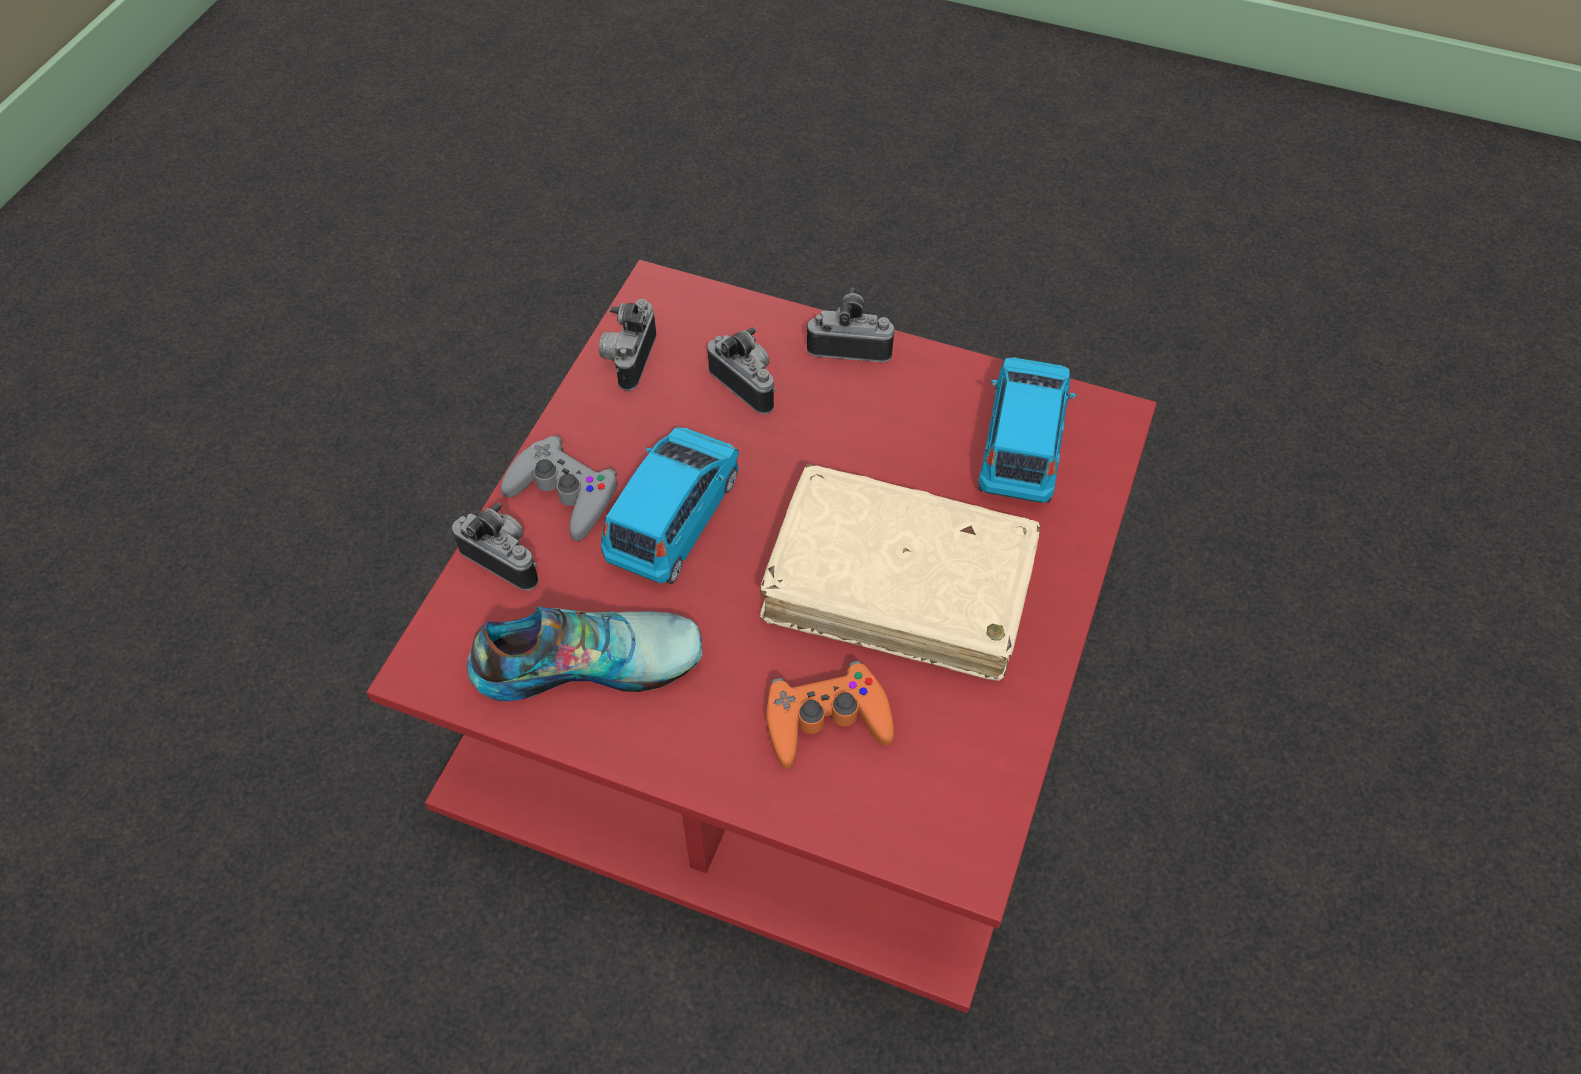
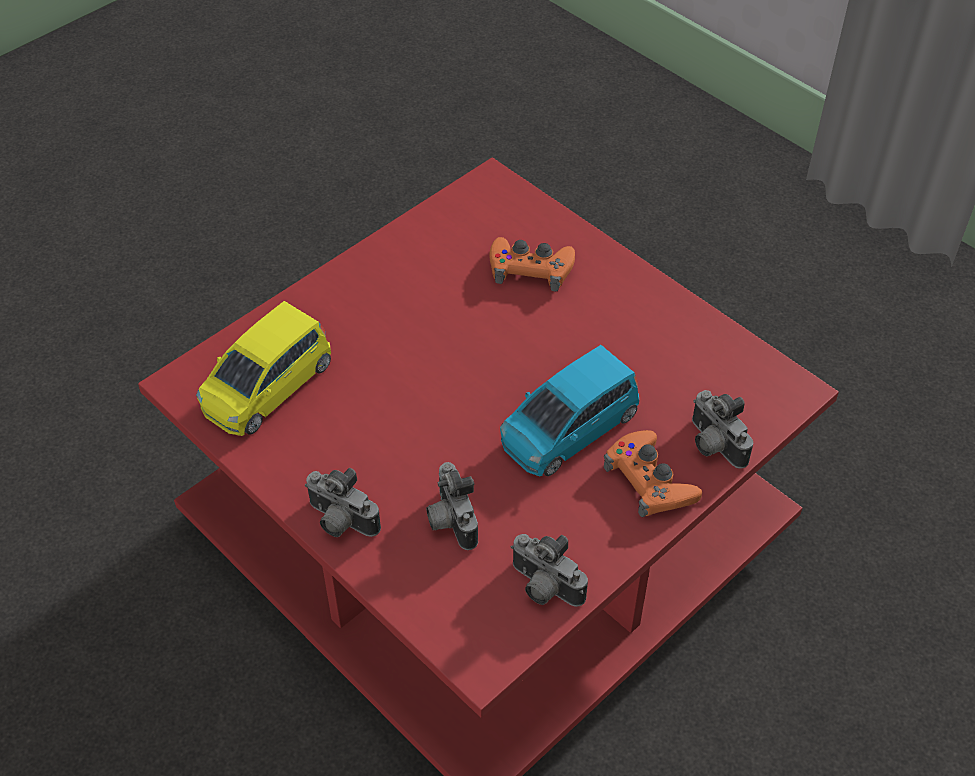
camera: 155 degrees left, 5 degrees down
shoe [467,607,702,701] -> none
grey game controller [501,435,618,541] -> orange game controller [604,430,702,517]
camera [599,299,656,391] -> camera turned 90 degrees clockwise [511,534,588,607]
beige book [760,464,1041,681] -> none
blue toy car [978,357,1076,503] -> yellow toy car [196,301,331,436]

